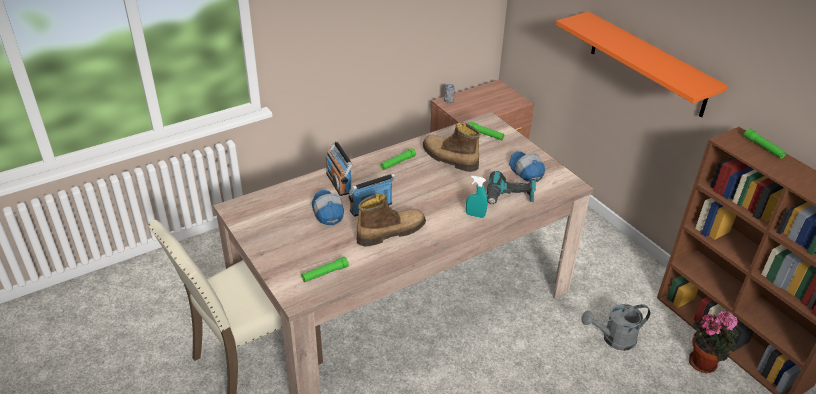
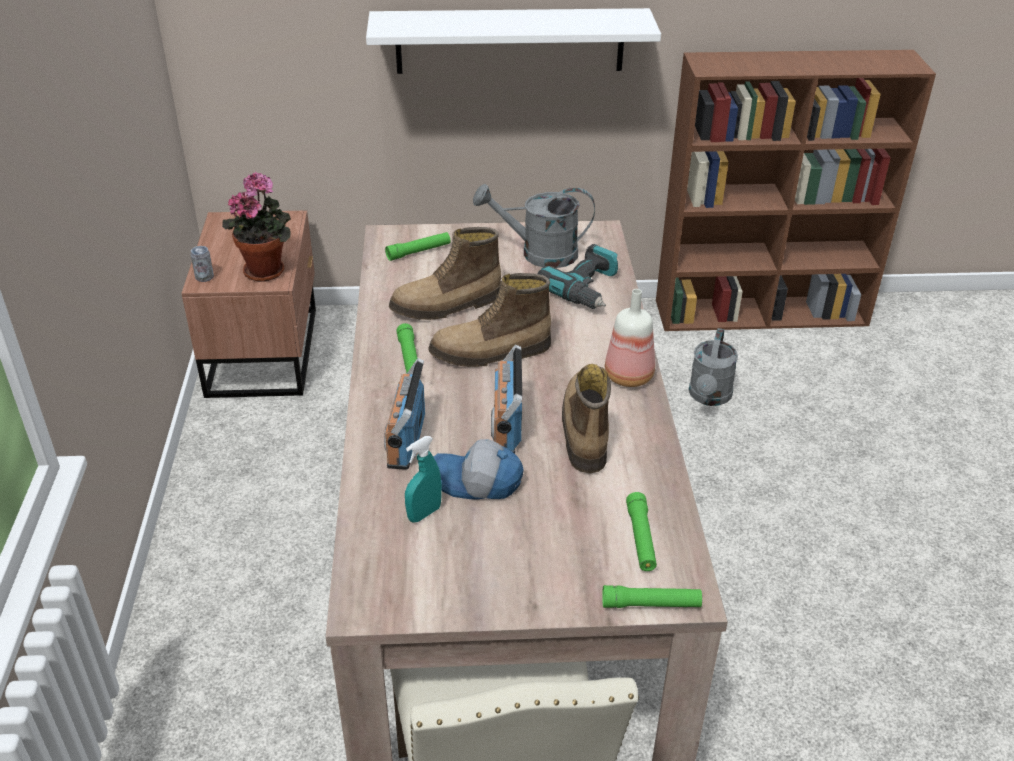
camera: 60 degrees left, 0 degrees up
radio [326,141,352,196] -> radio turned 90 degrees clockwise [384,358,425,470]
turquoise spray bottle [466,176,488,218] -> turquoise spray bottle moved to [405,436,442,523]
cap [509,151,545,182] -> grey watering can [473,184,595,268]
orange shelf [556,11,728,117] -> white shelf [366,8,661,74]
potted plant [689,311,739,373] -> potted plant moved to [222,172,291,282]
green flashlight [744,129,786,159] -> green flashlight moved to [602,585,702,608]
none -> boot [428,273,551,367]
none -> bottle [605,289,655,387]

